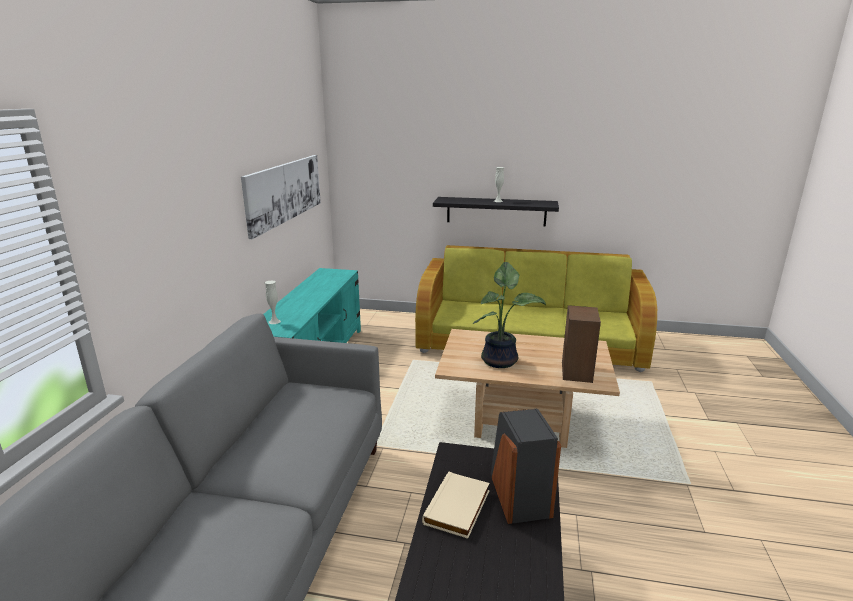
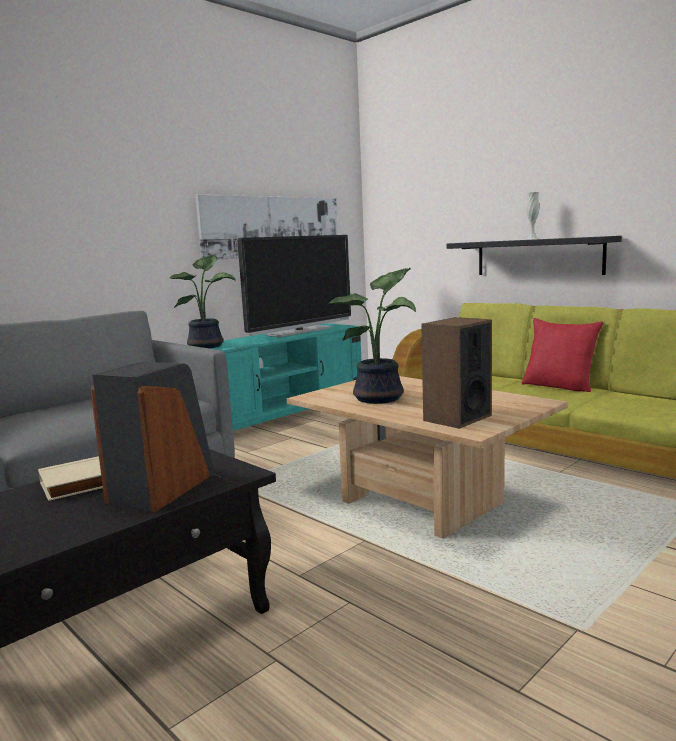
camera: 35 degrees right, 10 degrees down
white vase [265,281,281,324] -> potted plant [169,254,235,348]
none -> television [237,235,351,337]
none -> red pillow [522,318,603,392]

